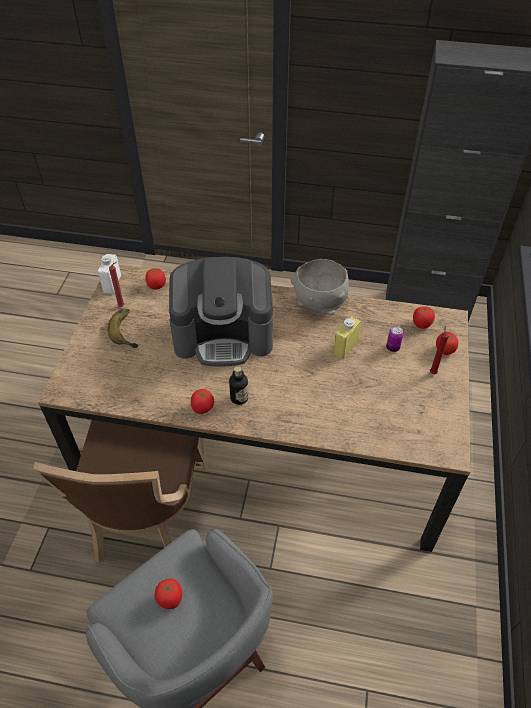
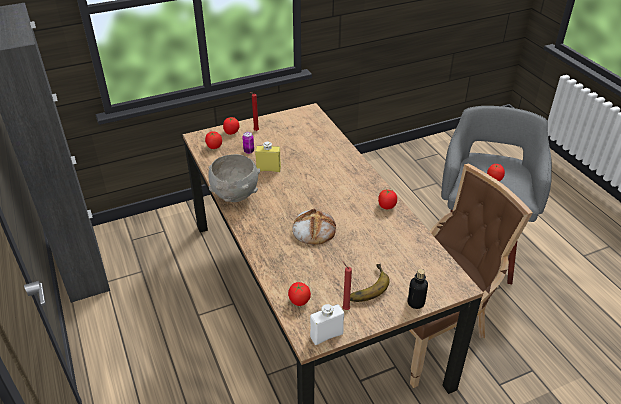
camera: 125 degrees left, 10 degrees down
coffee machine [169,257,273,367] -> bread [292,209,336,245]
bottle [229,366,248,405] -> bottle moved to [408,269,428,309]

